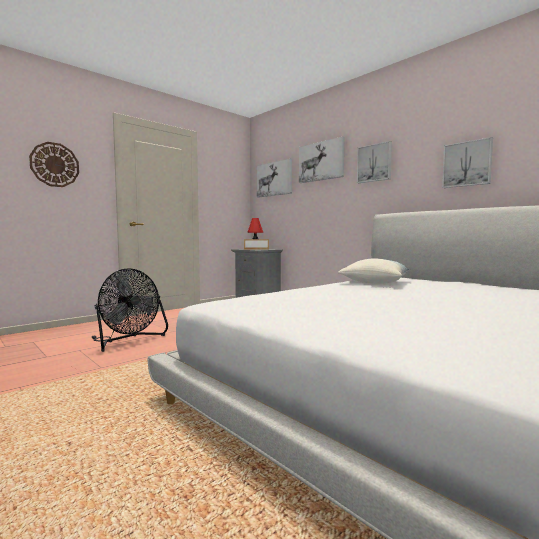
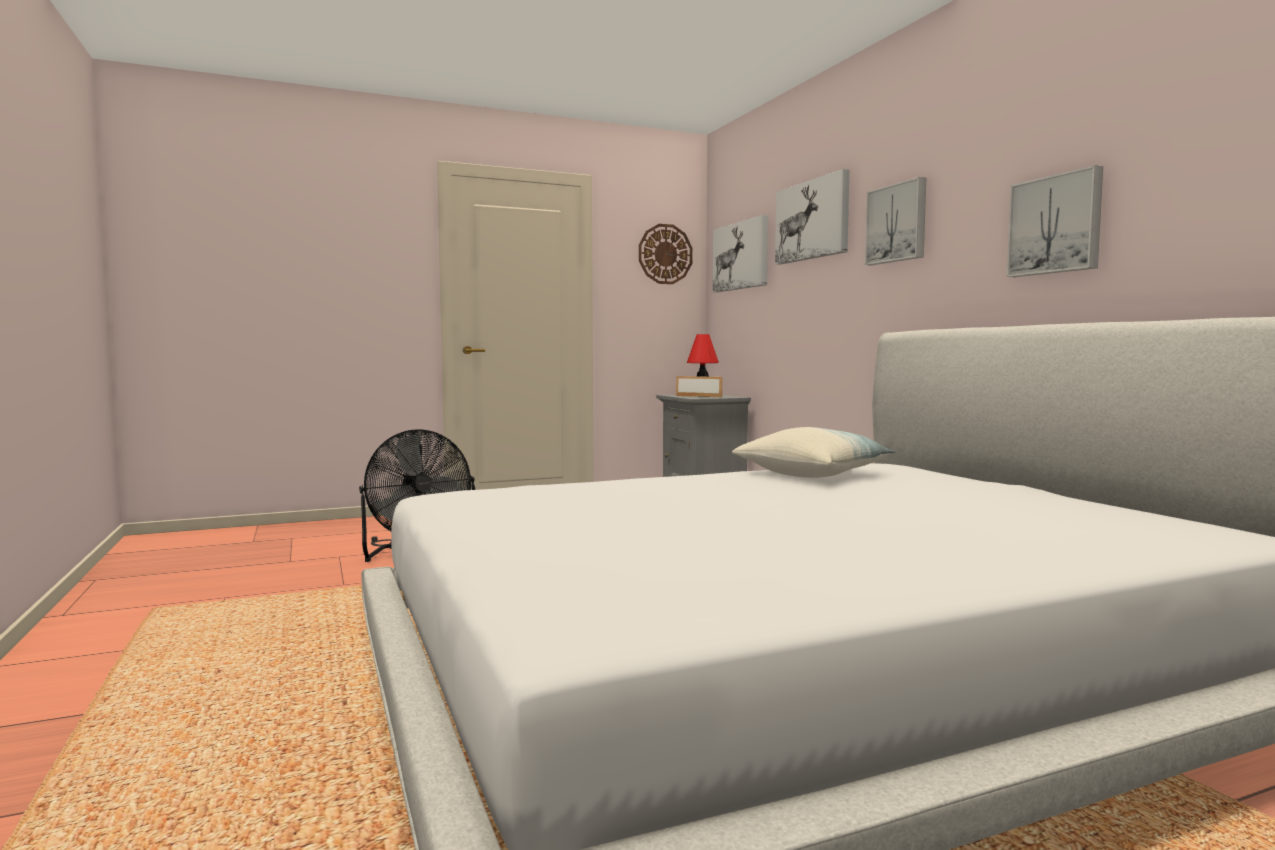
camera: 20 degrees right, 0 degrees up
wall clock [29,142,79,187] -> wall clock moved to [639,224,692,284]

